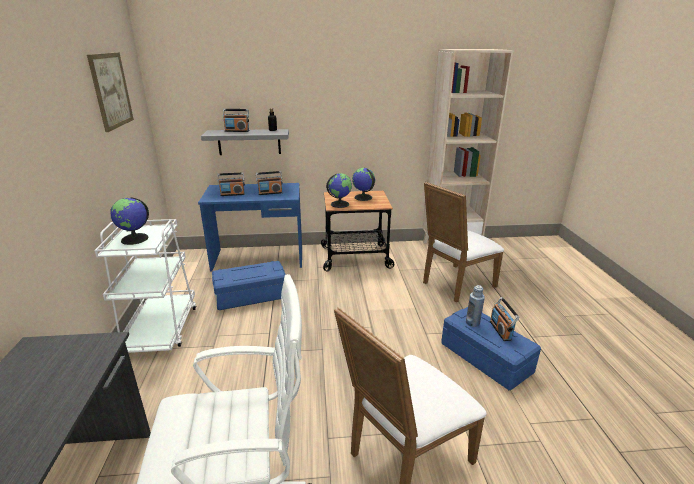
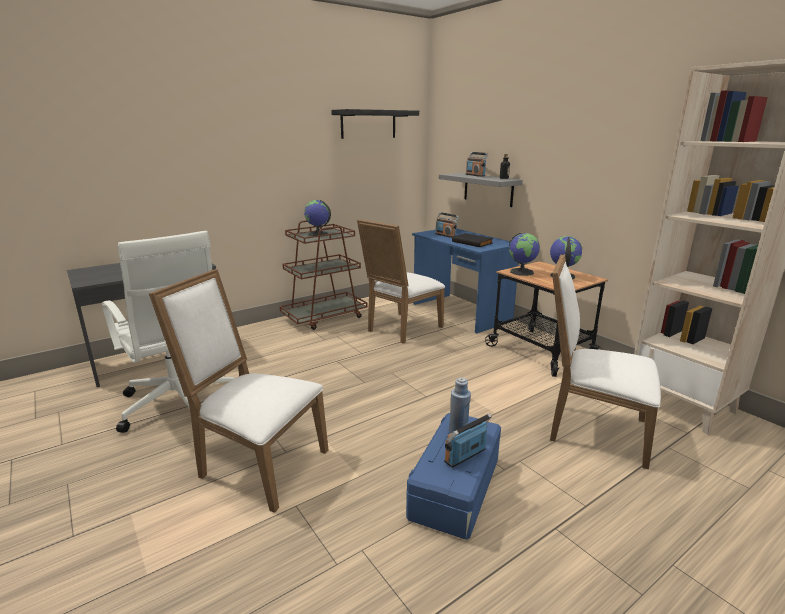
camera: 60 degrees right, 5 degrees down
picture [87,52,134,132] -> black shelf [331,109,419,139]
white cart [94,219,197,353] -> brown cart [280,220,368,330]
blue storage box [212,261,286,310] -> white chair [357,219,445,344]
radio [256,171,283,195] -> black book [452,233,494,247]

